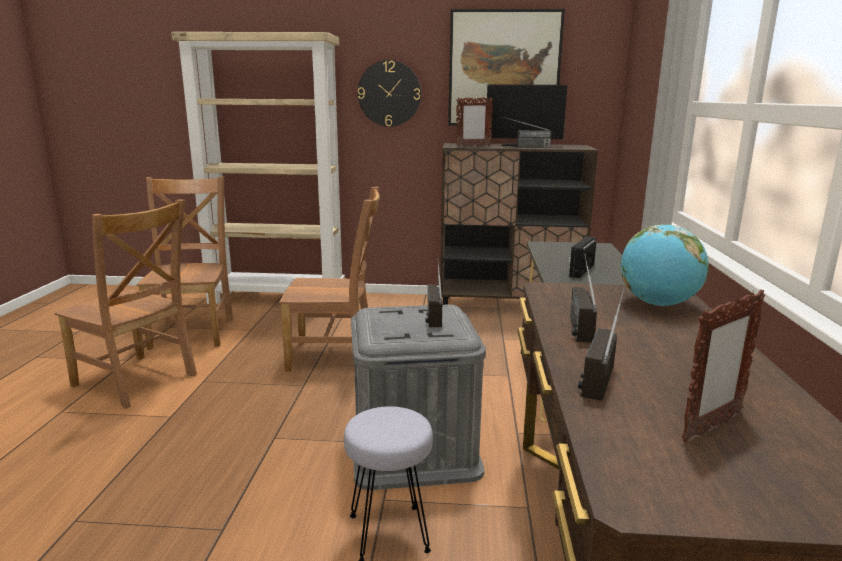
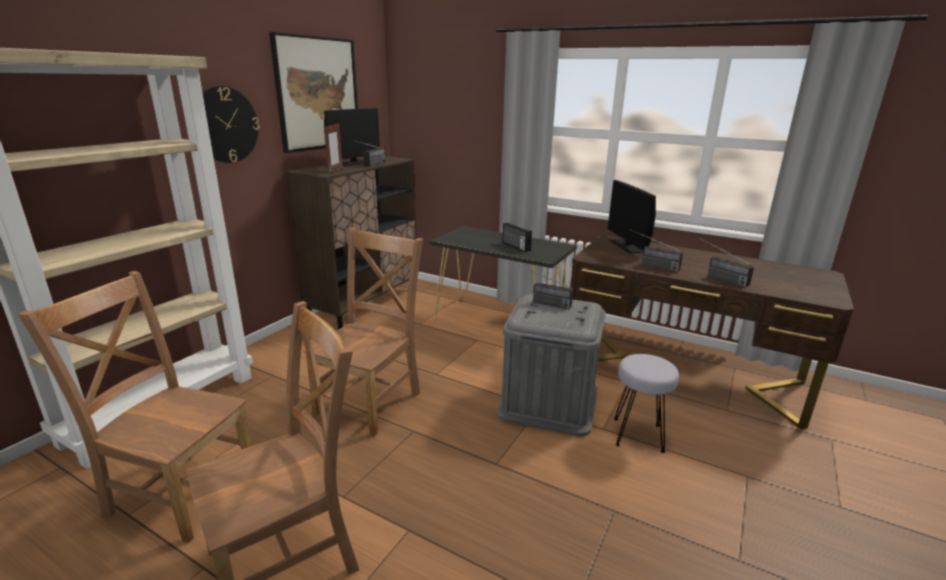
camera: 65 degrees left, 5 degrees up
globe [621,225,709,306] -> monitor [608,180,656,253]
picture frame [681,290,765,442] -> none

